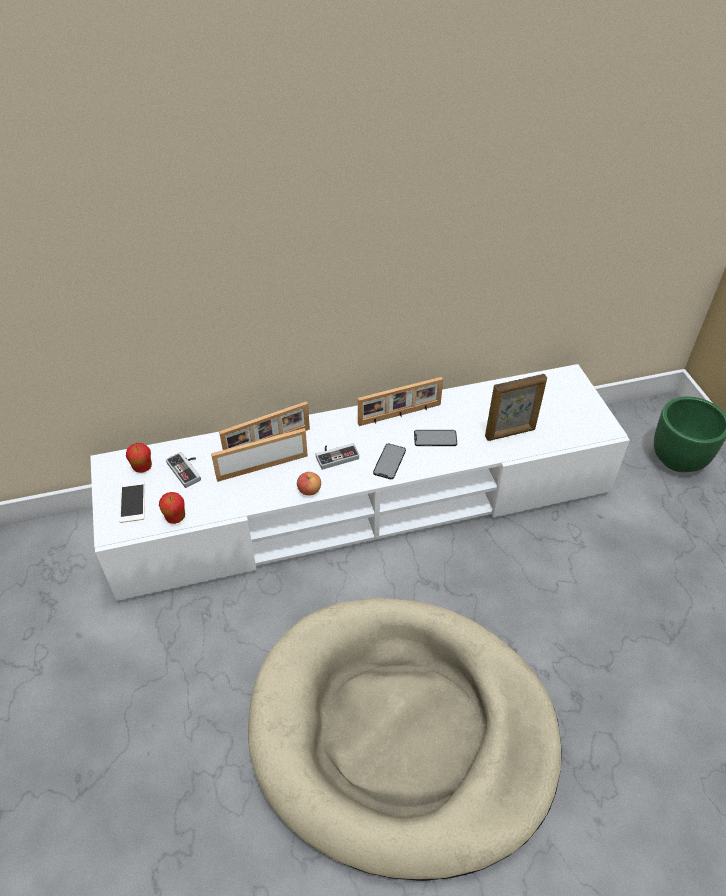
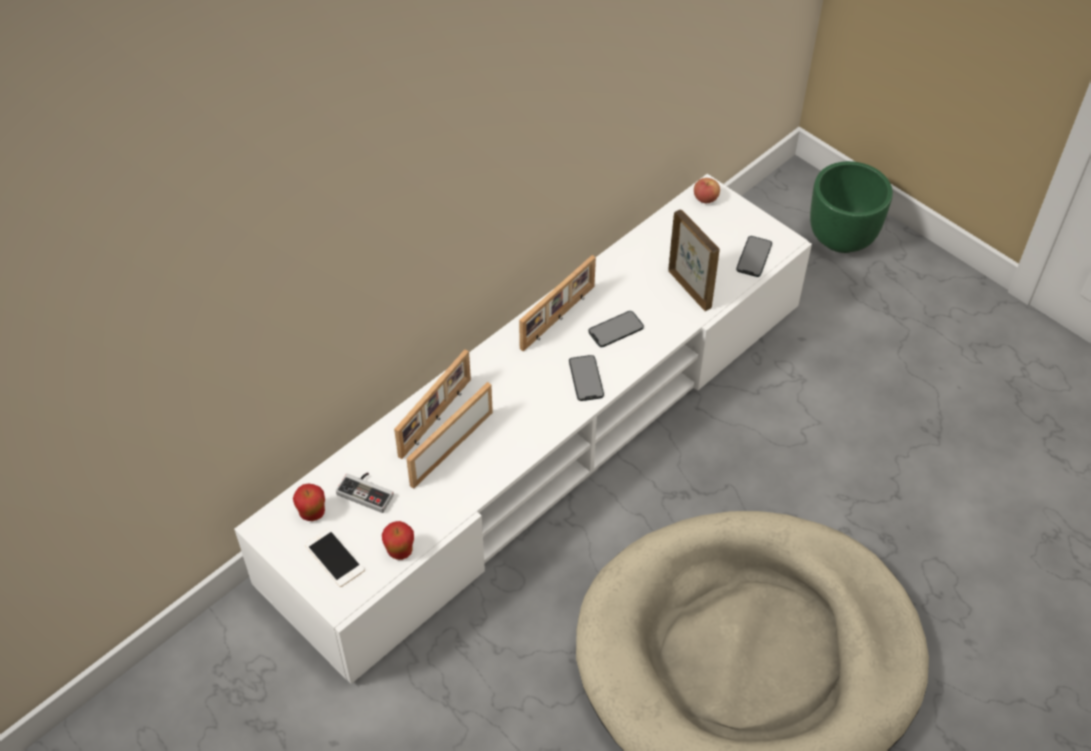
camera: 30 degrees left, 5 degrees up
apple [297,472,321,496] -> apple moved to [694,178,720,203]
game controller [316,443,359,470] -> none
picture frame [485,374,547,441] -> picture frame turned 75 degrees counterclockwise [668,209,720,311]
none -> phone [736,236,772,277]

